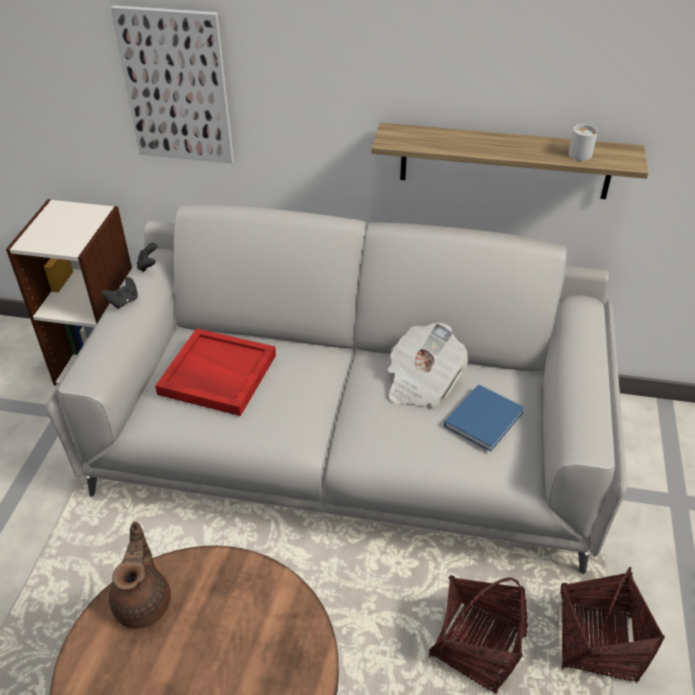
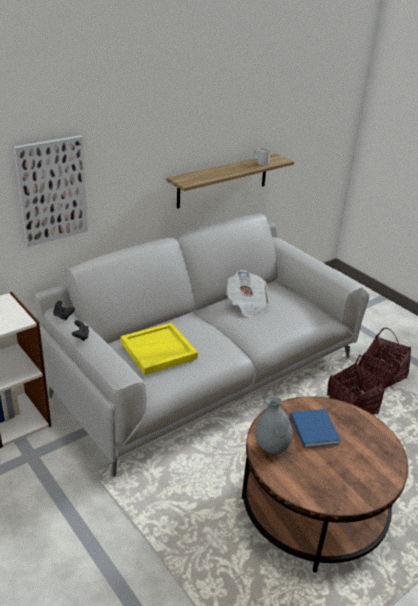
camera: 50 degrees left, 10 degrees down
brown teapot [109,522,171,629] -> grey vase [255,397,293,454]
red tray [155,328,276,416] -> yellow tray [121,322,198,375]
blue book [444,384,524,452] -> blue book moved to [291,409,341,448]

